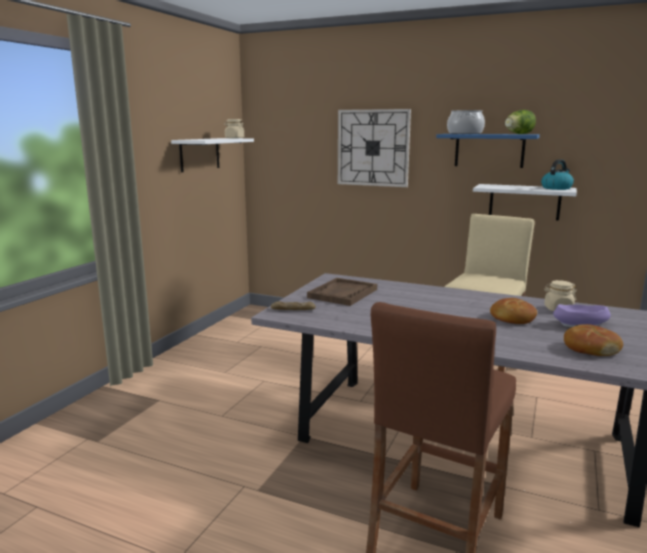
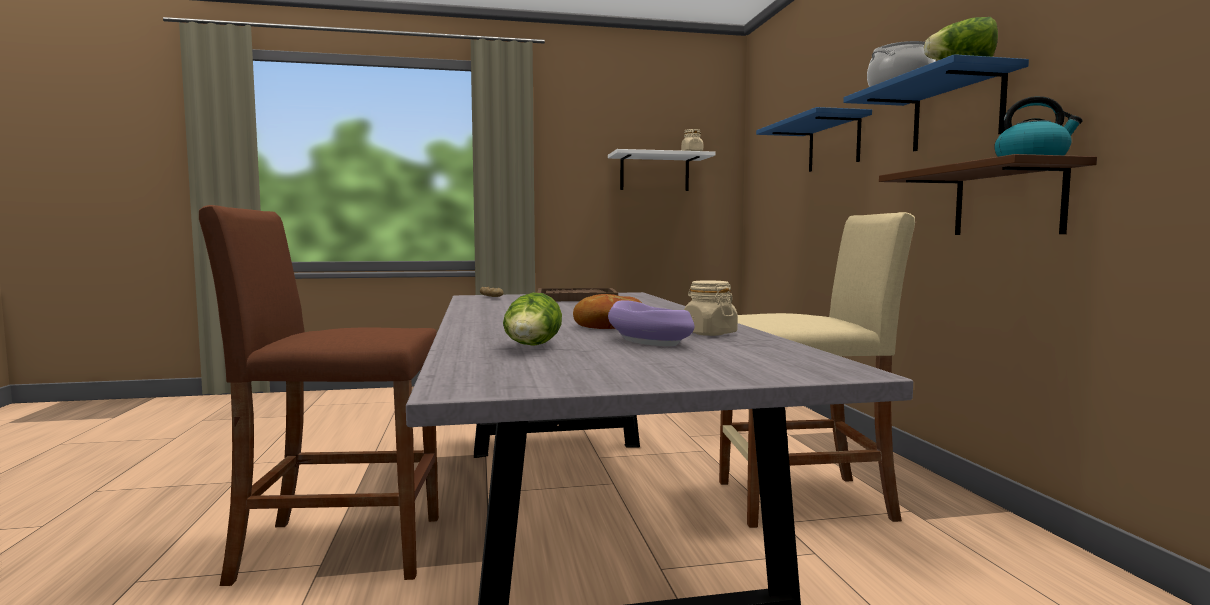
camera: 55 degrees right, 10 degrees down
wall clock [338,109,411,187] -> blue shelf [756,107,872,172]
white shelf [473,184,577,221] -> brown shelf [879,154,1097,235]
bread [564,324,623,356] -> lettuce [503,293,562,346]

